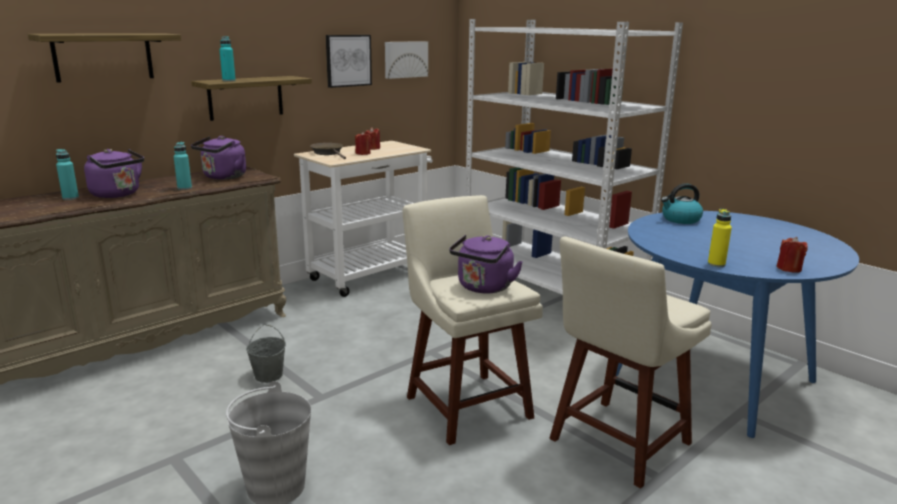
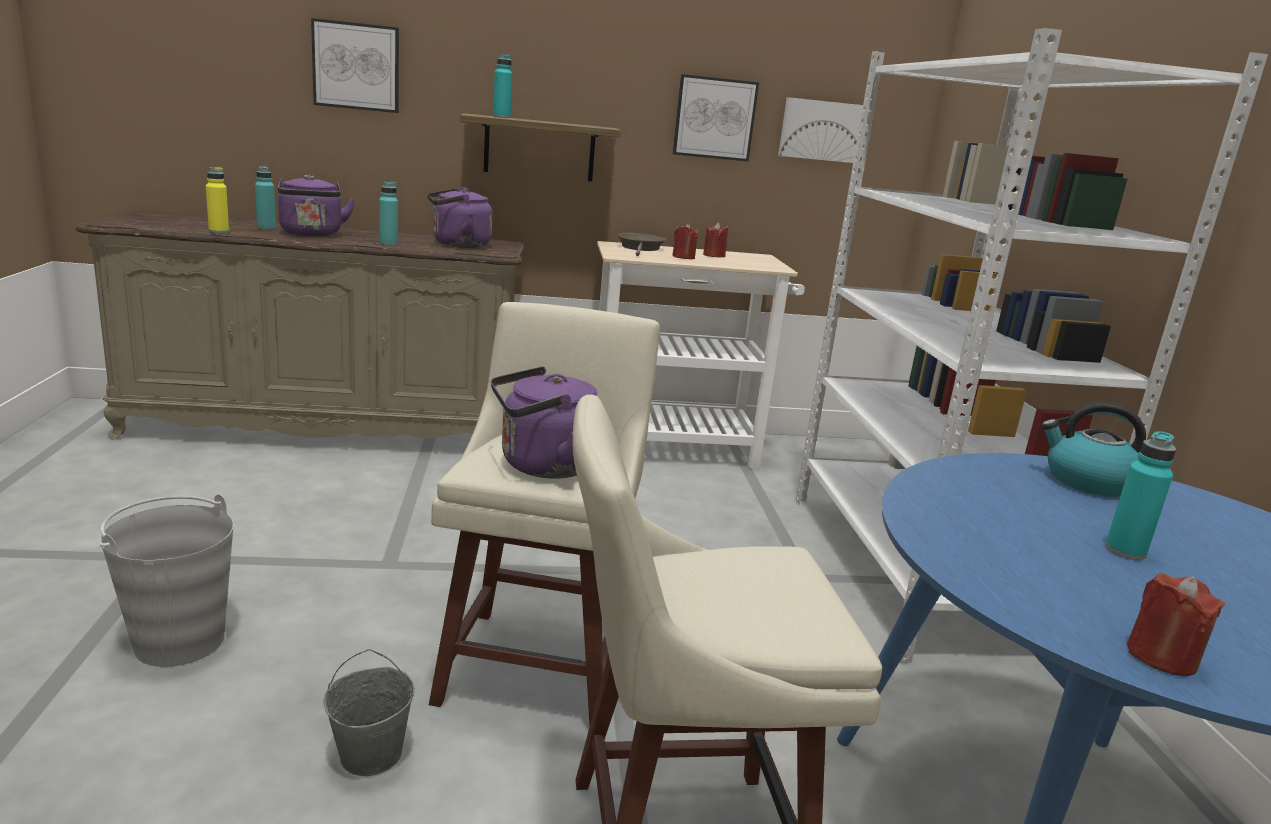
camera: 35 degrees right, 0 degrees up
shelf [28,33,181,83] -> picture [311,18,399,113]
grey bucket [246,324,286,383] -> grey bucket moved to [323,649,415,776]
yellow bottle [708,209,732,267] -> yellow bottle moved to [206,167,229,233]
none -> turquoise bottle [1105,431,1176,560]

